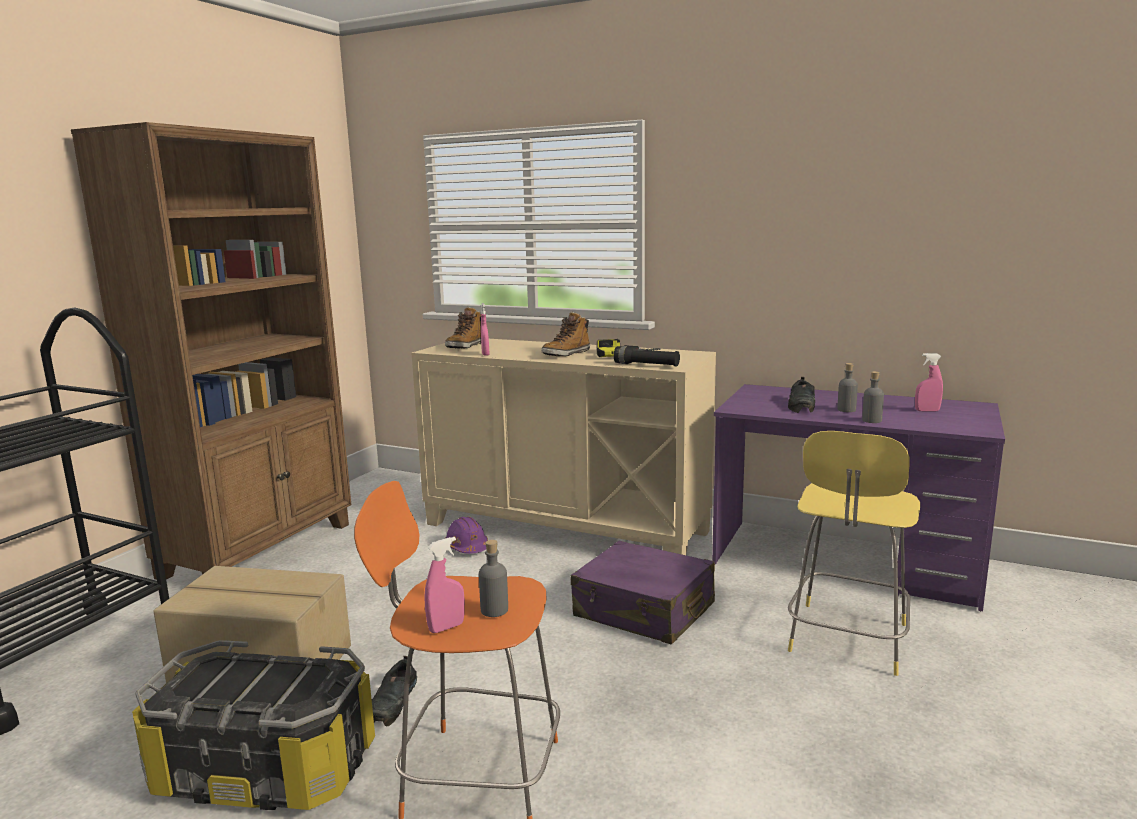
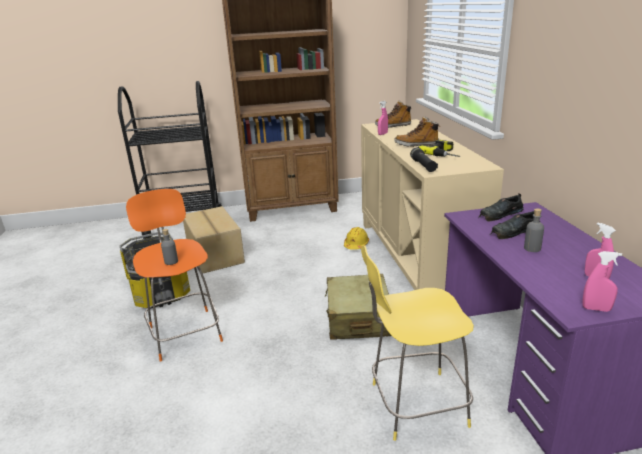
camera: 55 degrees right, 10 degrees up
black shoe [372,656,417,726] -> black shoe moved to [478,193,524,221]
pink spray bottle [424,537,465,633] -> pink spray bottle moved to [582,251,622,312]
purple hard hat [446,517,488,554] -> yellow hard hat [344,227,369,250]
purple suitcase [571,541,715,645] -> beige suitcase [325,274,391,340]
grey bottle [862,371,884,423] -> none

